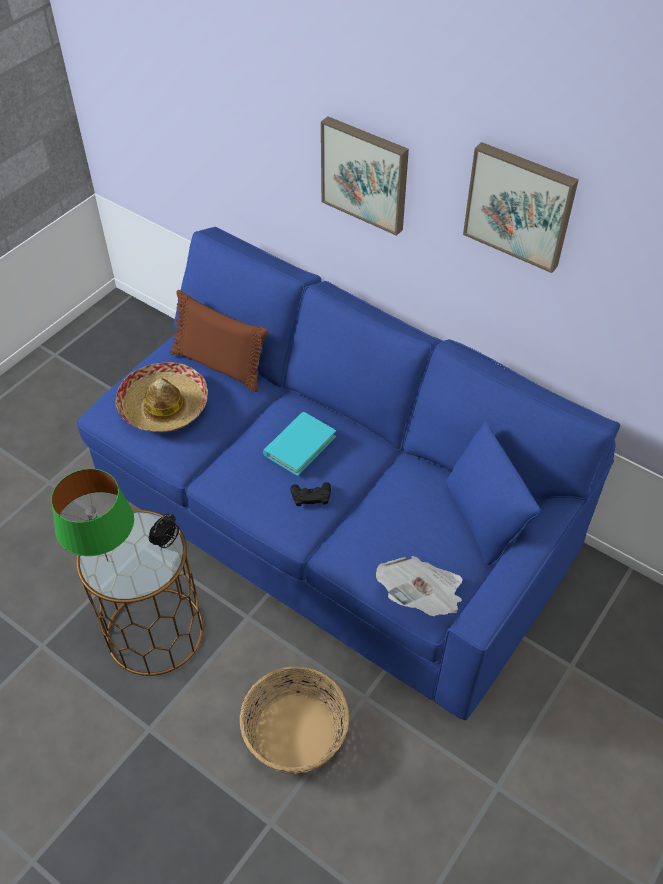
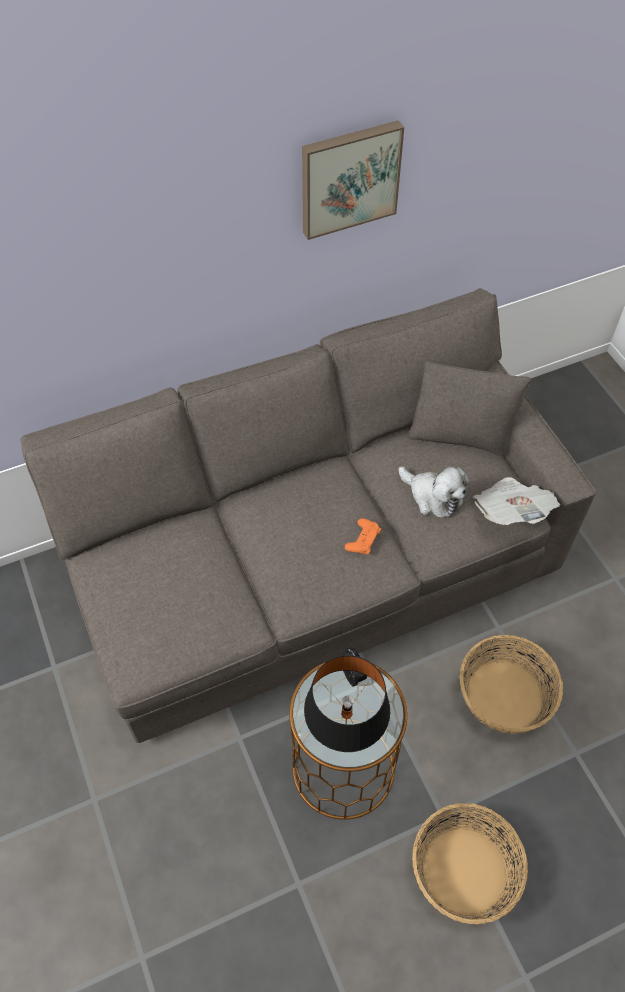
camera: 60 degrees left, 5 degrees up
green table lamp [51,469,134,561] -> black table lamp [304,655,390,752]
blue sofa [76,227,620,720] -> grey sofa [21,288,596,743]
hat [115,362,208,432] -> none
brown pillow [170,290,268,392] -> none
turquoise book [263,412,336,476] -> none
black game controller [291,482,331,506] -> orange game controller [345,518,381,555]
picture [321,116,409,236] -> none
none -> plush toy [399,466,469,518]
none -> basket [412,804,528,924]

